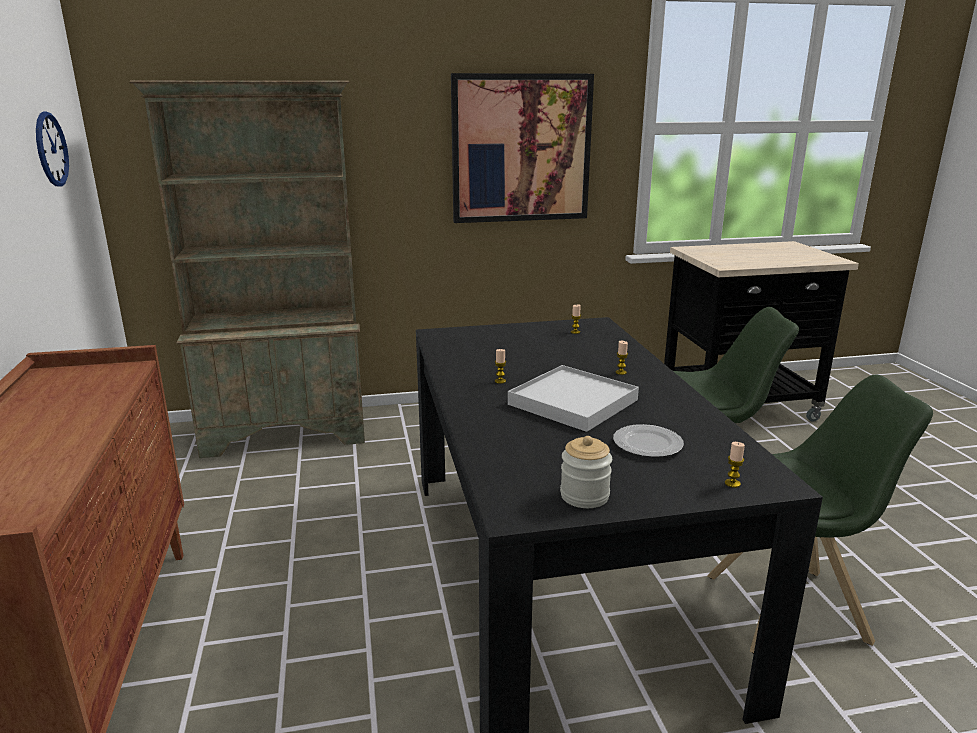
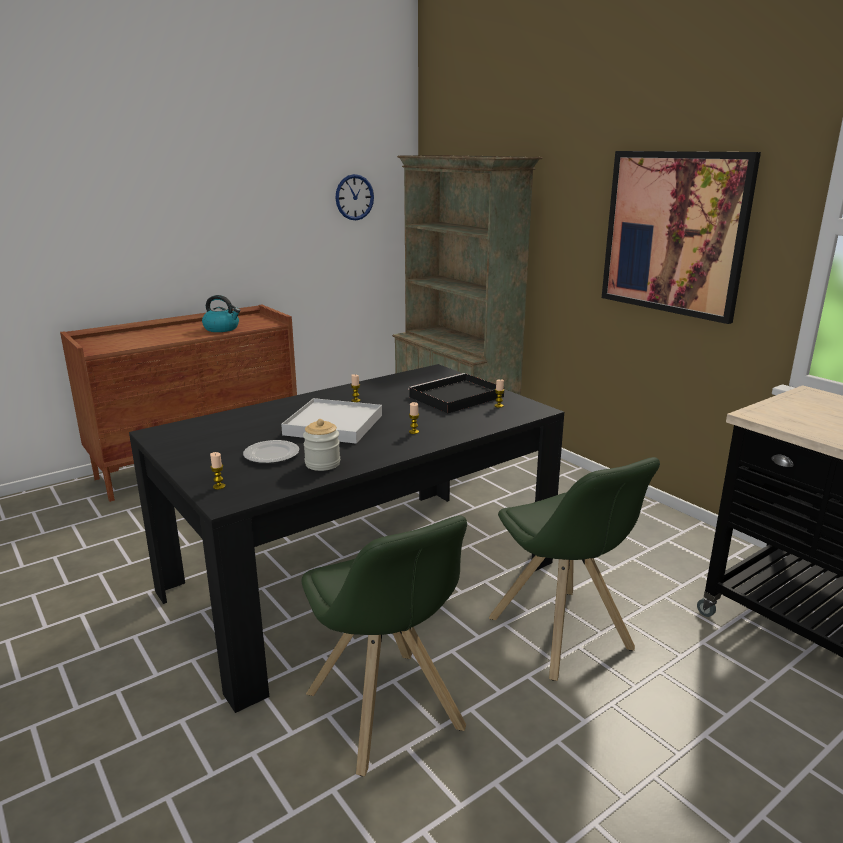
camera: 65 degrees right, 0 degrees up
jar [560,436,612,508] -> jar moved to [303,419,340,471]
none -> kettle [202,295,240,332]
none -> black tray [408,373,504,413]

